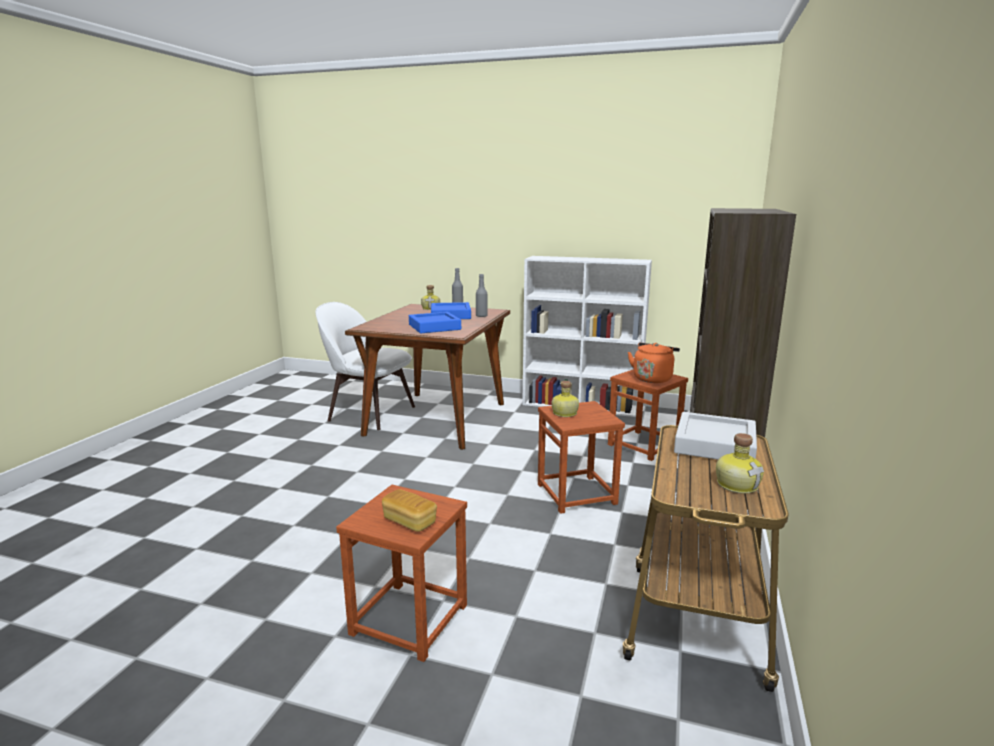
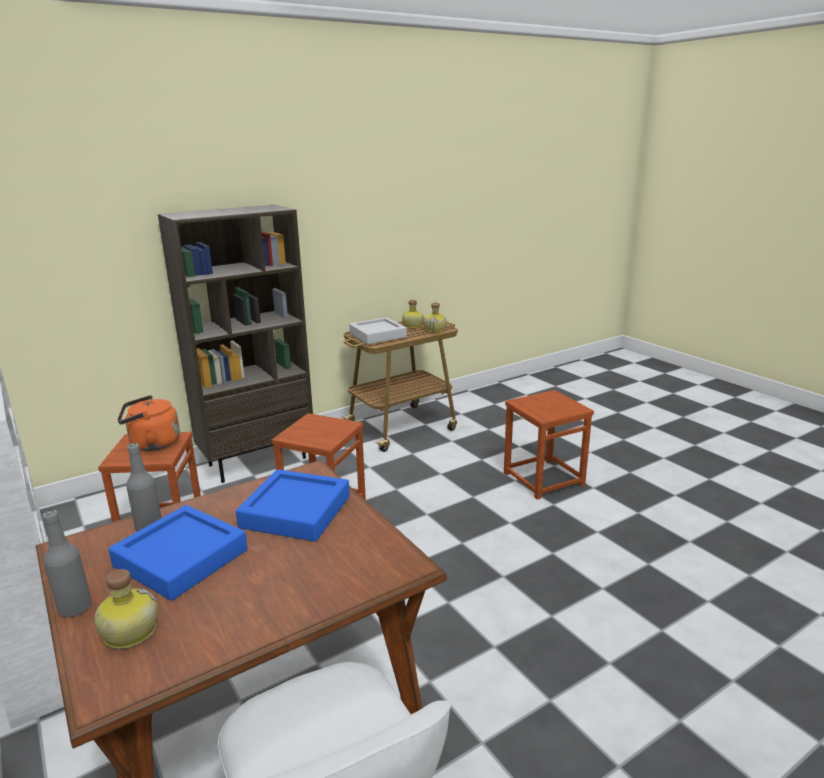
camera: 140 degrees left, 5 degrees up
bread [382,489,437,532] -> none
bottle [552,381,579,417] -> bottle moved to [424,303,447,332]

